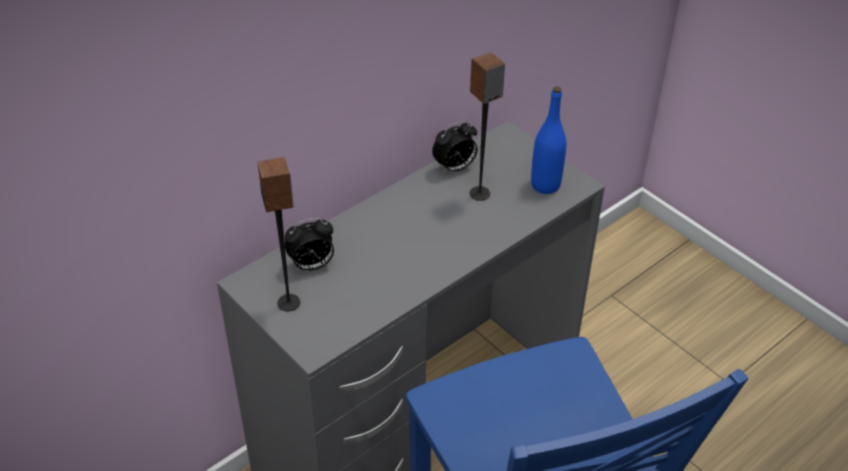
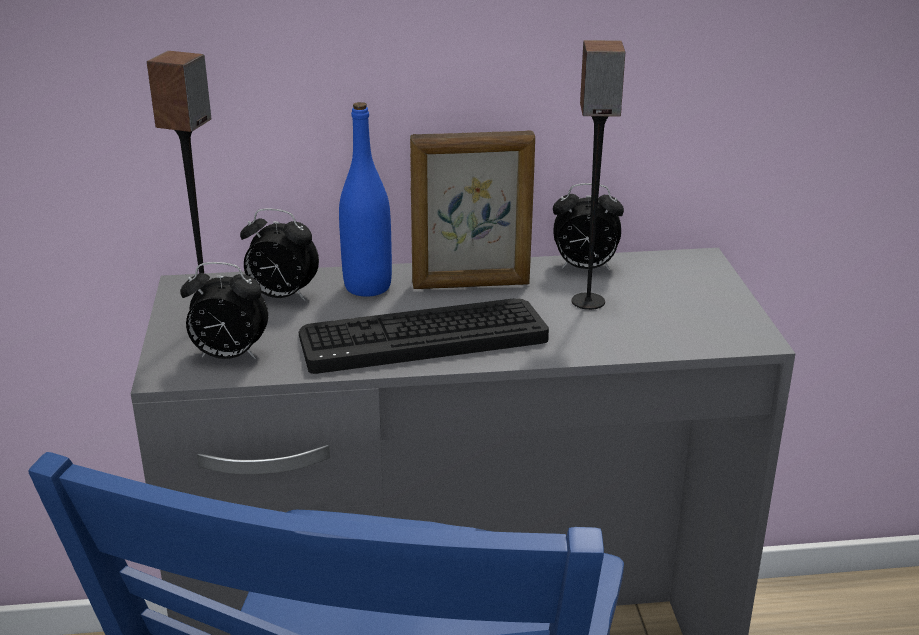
camera: 35 degrees right, 15 degrees down
blue bottle [531,87,566,194] -> blue bottle moved to [339,102,392,297]
none -> alarm clock [180,262,268,359]
none -> keyboard [299,298,549,374]
none -> picture frame [410,130,535,289]

